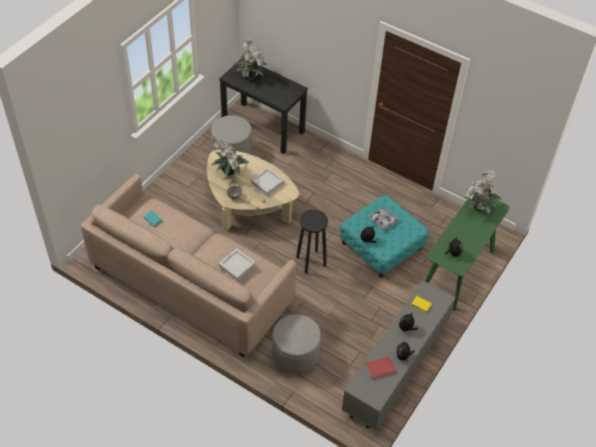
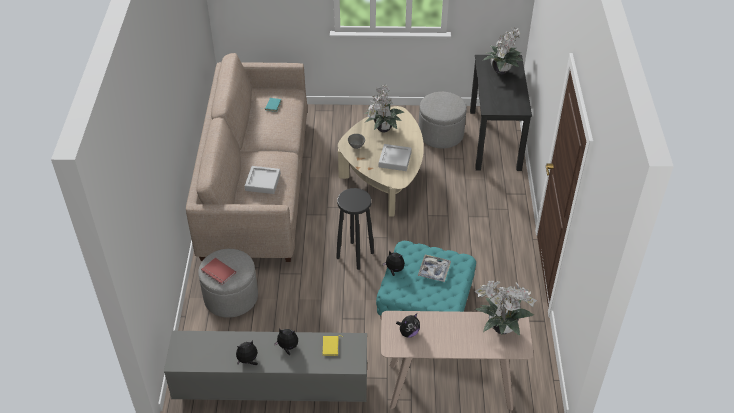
camera: 60 degrees right, 5 degrees down
red book [366,356,396,379] -> red book moved to [201,258,236,285]
green console table [425,198,510,311] -> beige console table [381,311,534,411]

